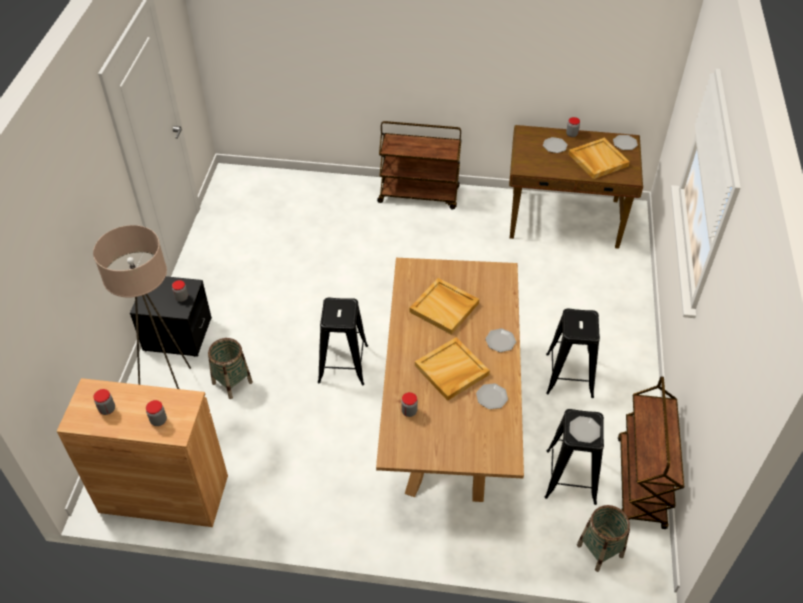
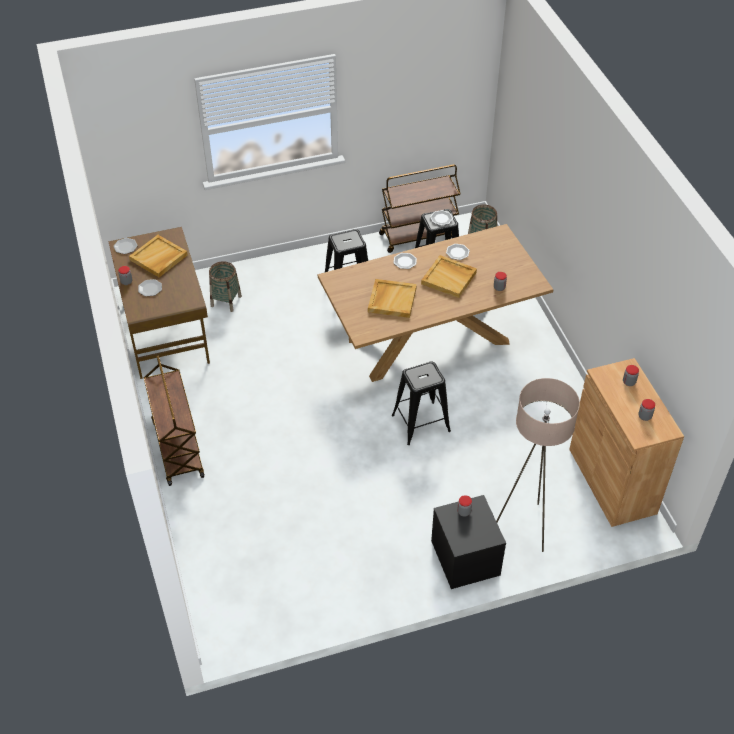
camera: 115 degrees left, 0 degrees up
basket [208,338,253,399] -> basket moved to [209,261,242,312]

